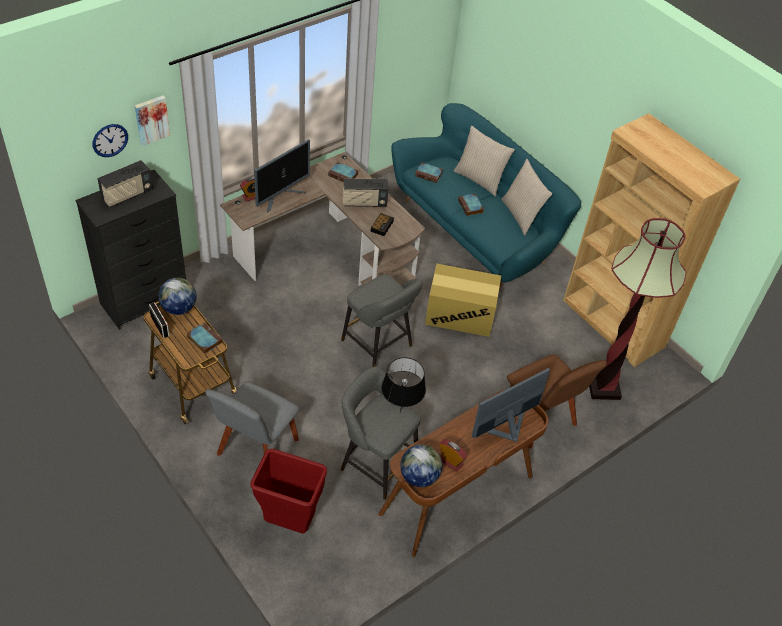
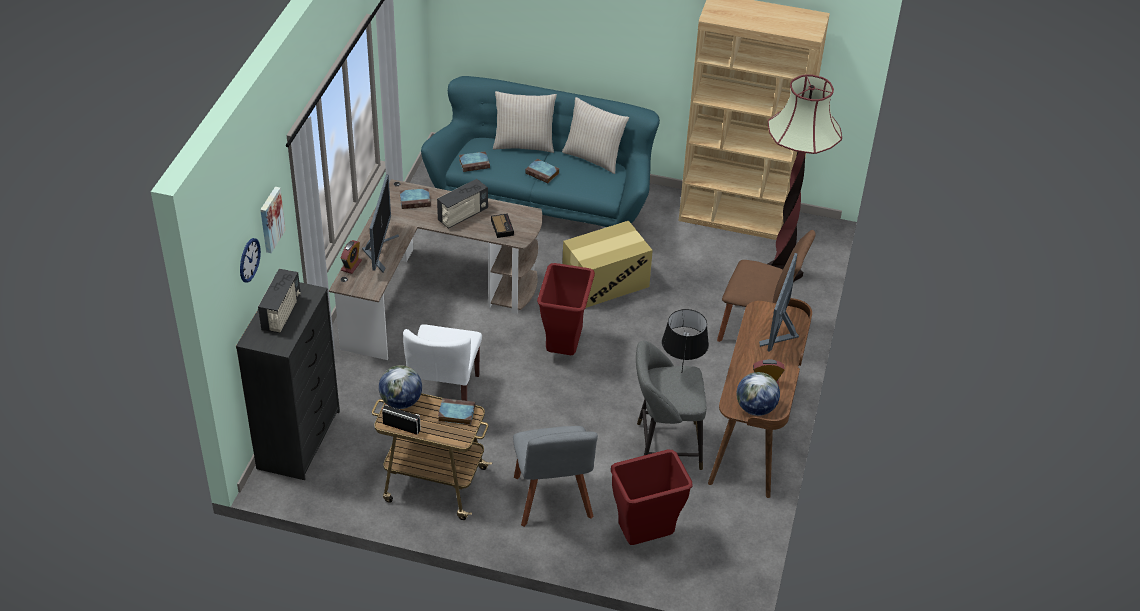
camera: 35 degrees left, 5 degrees down
grey stool [341,274,423,367] -> red trash can [537,263,595,355]
none -> white chair [403,324,482,401]

